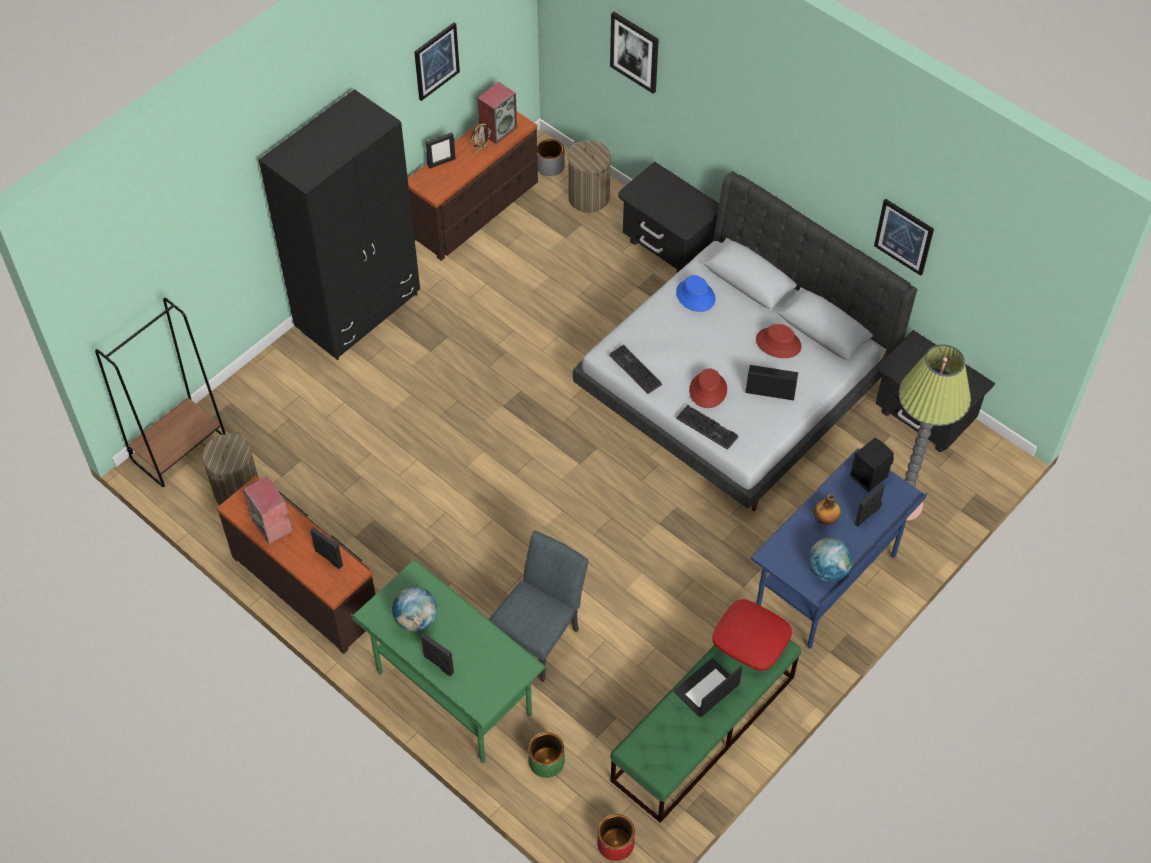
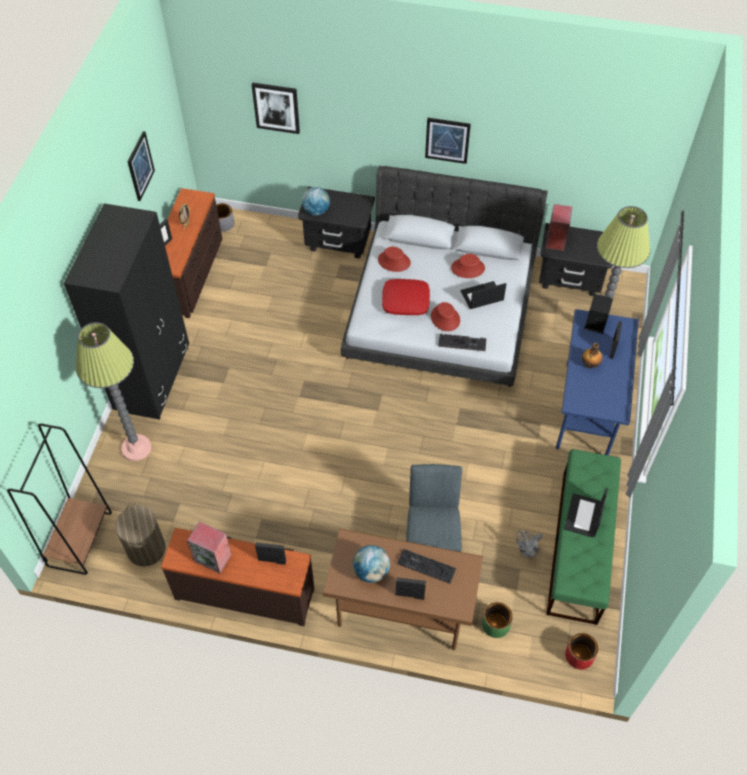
camera: 30 degrees left, 0 degrees up
green desk [351,560,546,763] -> brown desk [323,529,483,651]
speaker [477,82,517,144] -> speaker moved to [546,204,572,251]
laundry basket [568,140,611,213] -> none
keyboard [609,345,662,394] -> keyboard moved to [397,549,456,584]
blue hat [676,275,715,312] -> red hat [378,247,411,272]
red pillow [712,599,792,671] -> red pillow moved to [382,279,430,315]
globe [808,538,853,582] -> globe moved to [302,187,330,215]
picture [874,199,934,276] -> picture moved to [425,118,471,164]
none -> floor lamp [76,322,151,461]
none -> grey fan [516,530,543,558]

